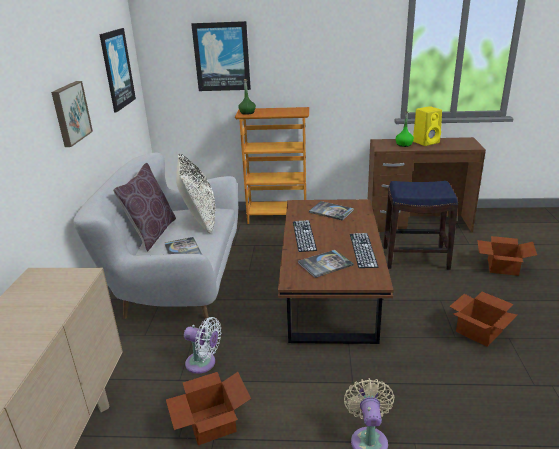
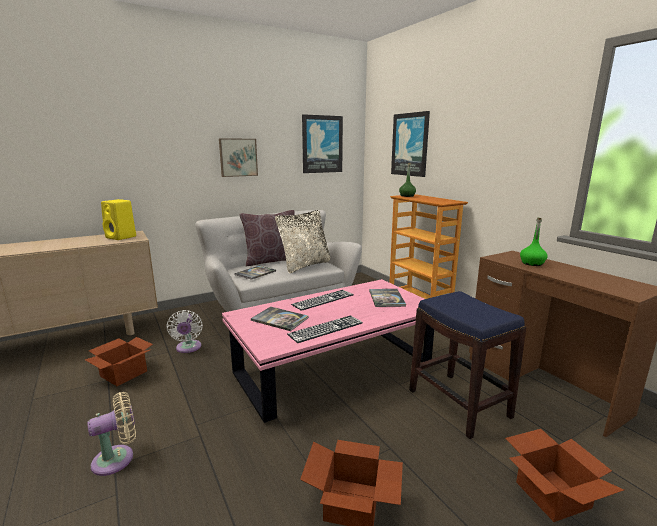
camera: 55 degrees right, 10 degrees down
brown coffee table [278,199,394,344] -> pink coffee table [222,279,434,423]
yellow speaker [413,106,442,146] -> yellow speaker moved to [101,199,136,240]

